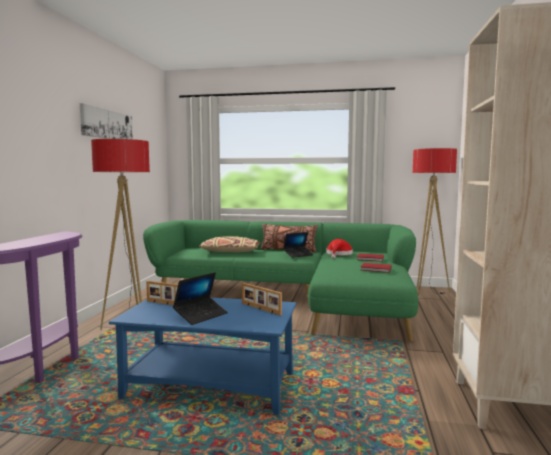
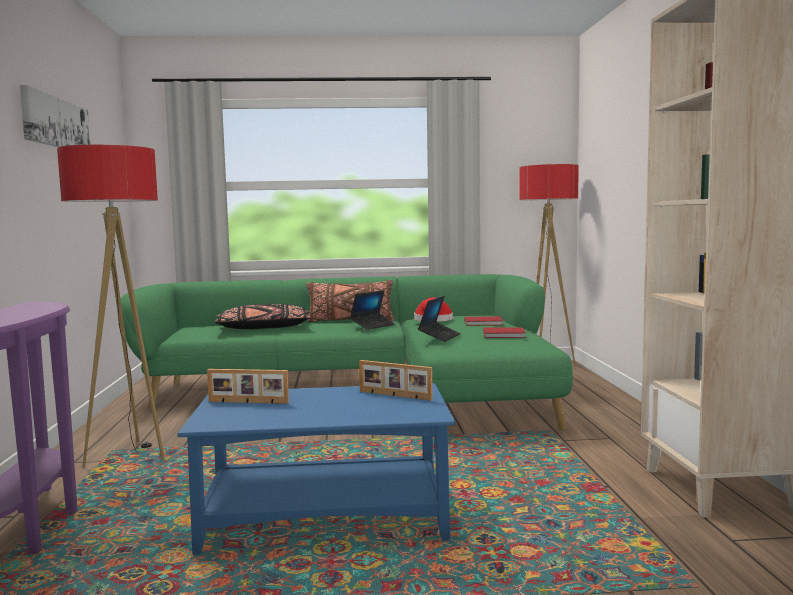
camera: 15 degrees left, 0 degrees up
laptop [173,273,228,325] -> laptop moved to [418,296,461,342]
beige pillow [199,236,261,252] -> black pillow [215,303,311,329]

